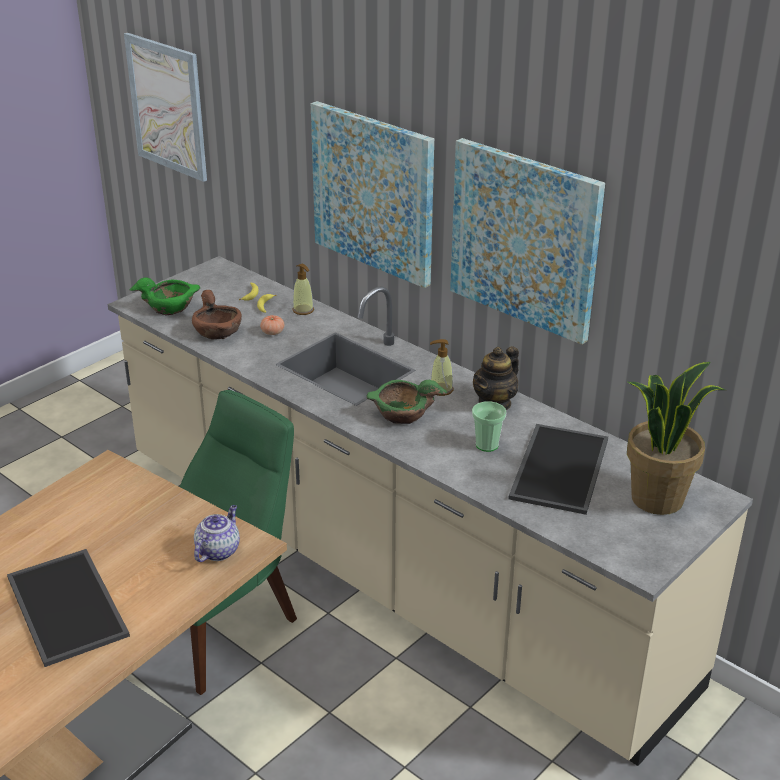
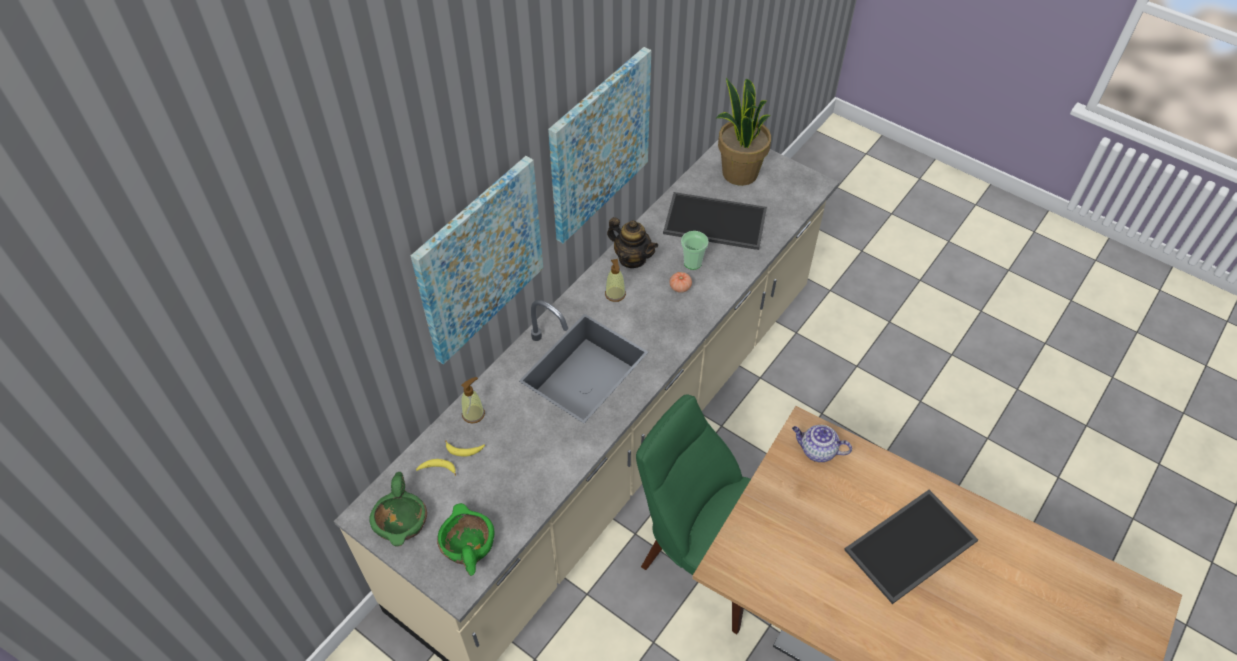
camera: 95 degrees left, 20 degrees up
picture [124,33,207,182] -> none
brown bowl [192,290,242,340] -> none
tomato [260,315,284,335] -> tomato moved to [670,272,692,293]
green bowl [367,380,447,424] -> green bowl moved to [370,472,427,546]

